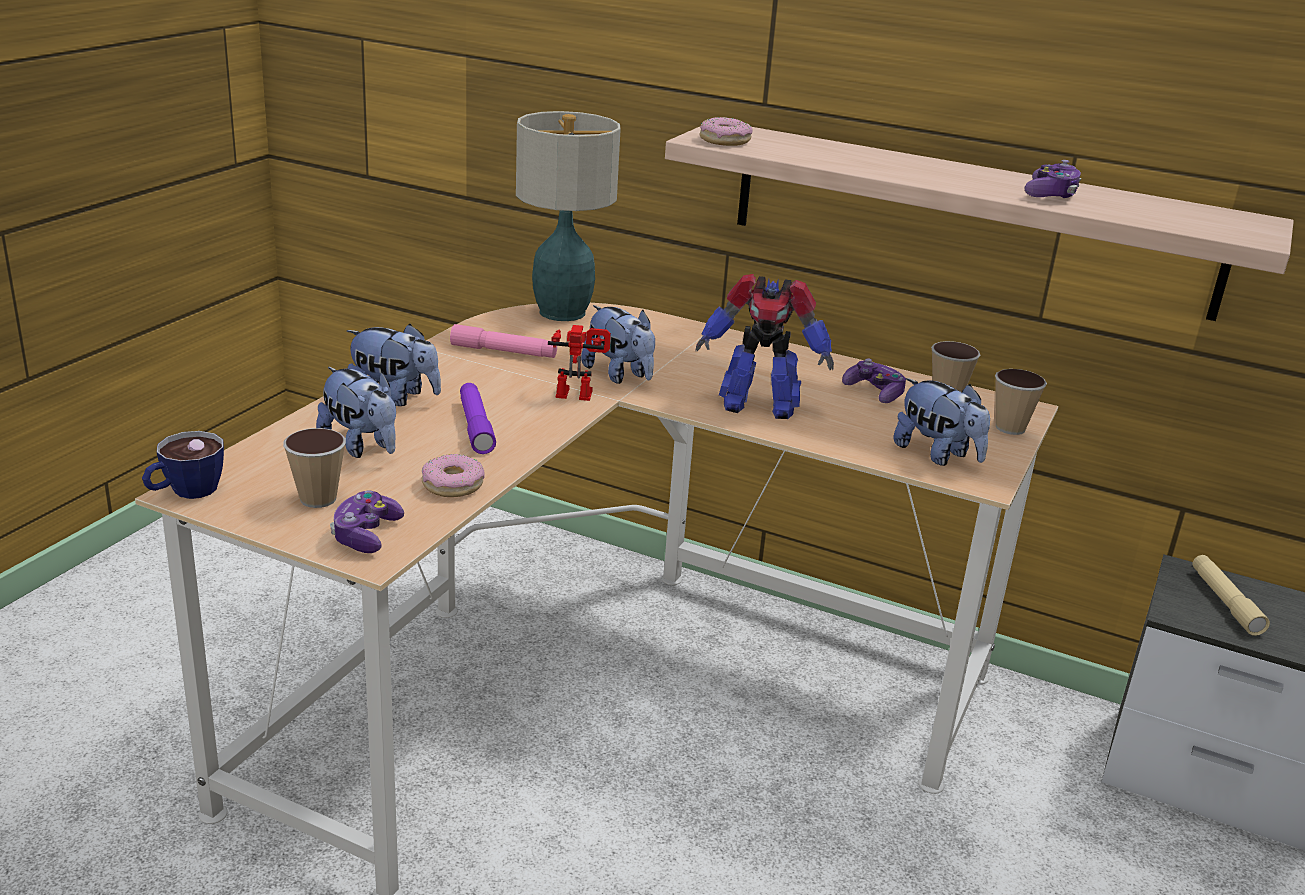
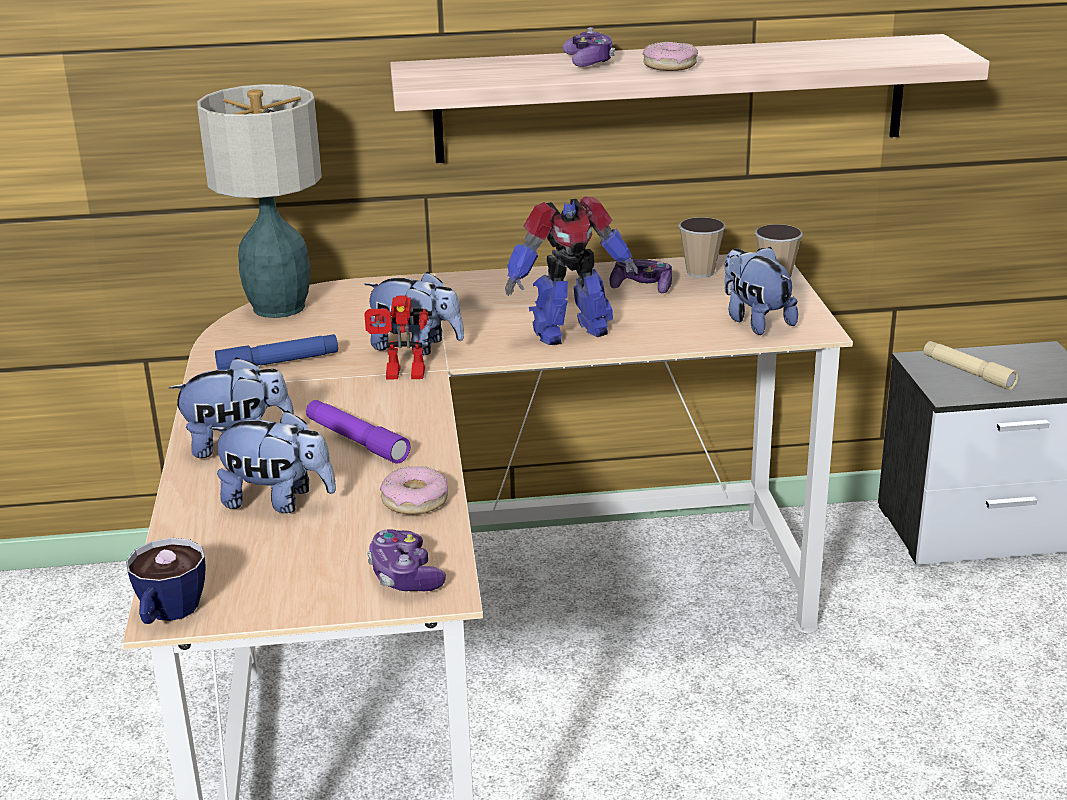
camera: 30 degrees left, 0 degrees up
cup [283,428,346,508] -> none
pink flashlight [450,324,557,358] -> blue flashlight [215,334,338,370]
toy robot [548,325,611,401] -> toy robot turned 150 degrees counterclockwise [364,296,432,379]
donut [700,117,753,146] -> donut moved to [643,42,698,71]
plush toy [893,378,990,466] -> plush toy turned 135 degrees counterclockwise [724,247,798,335]
game controller [1025,160,1081,198] -> game controller moved to [563,27,615,67]

